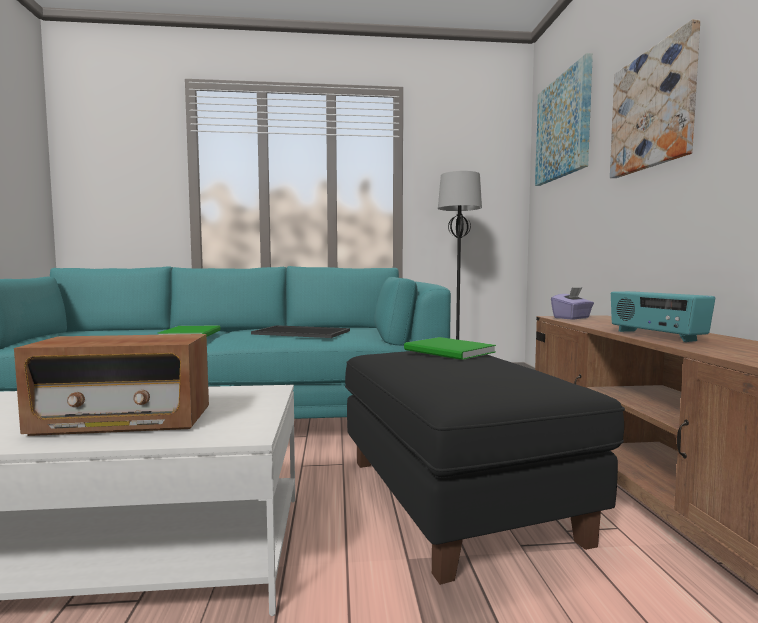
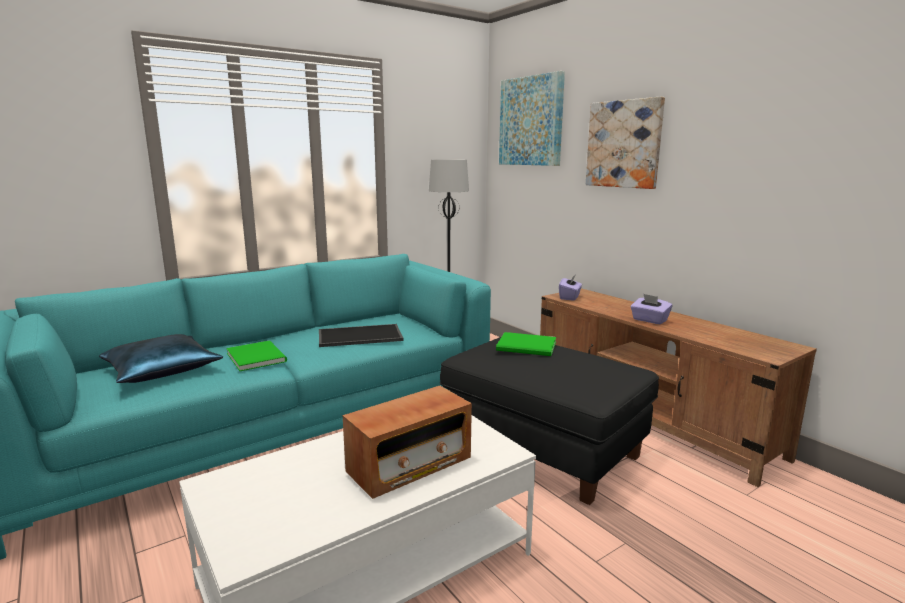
camera: 30 degrees left, 10 degrees up
radio [611,291,715,342] -> purple tissue box [631,294,672,324]
none -> blue pillow [99,334,223,383]

